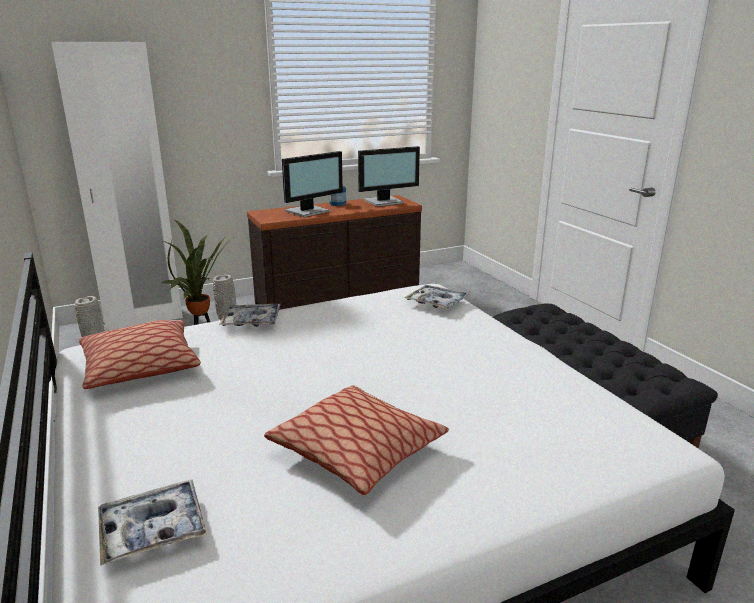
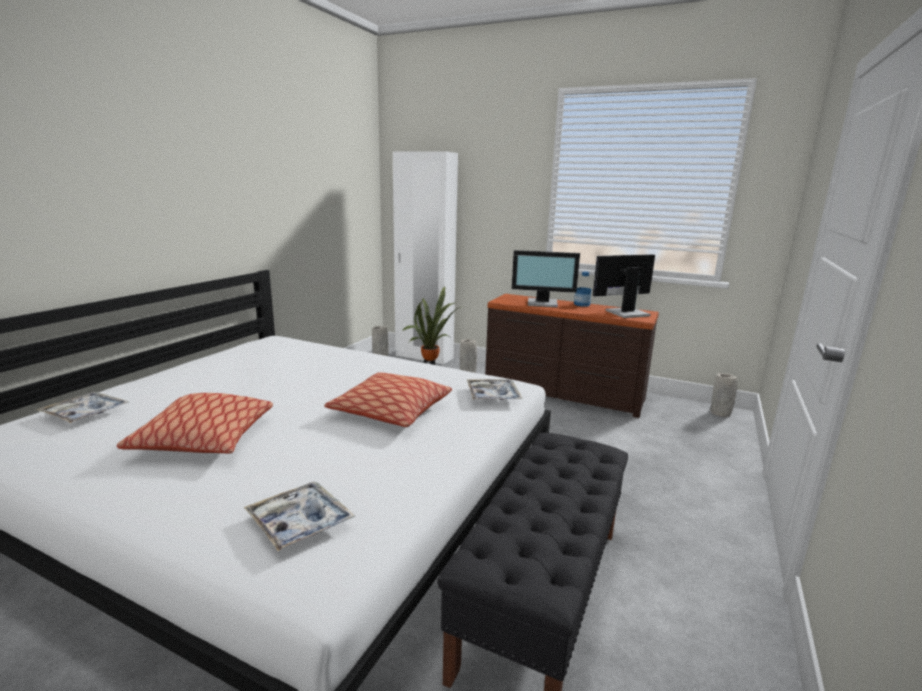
camera: 50 degrees right, 5 degrees down
pillow [79,320,201,389] -> pillow moved to [324,372,452,427]
tray [219,304,281,327] -> tray moved to [244,482,355,551]
monitor [358,146,420,207] -> monitor turned 135 degrees clockwise [593,254,655,318]
none -> grey vase [710,373,738,417]

